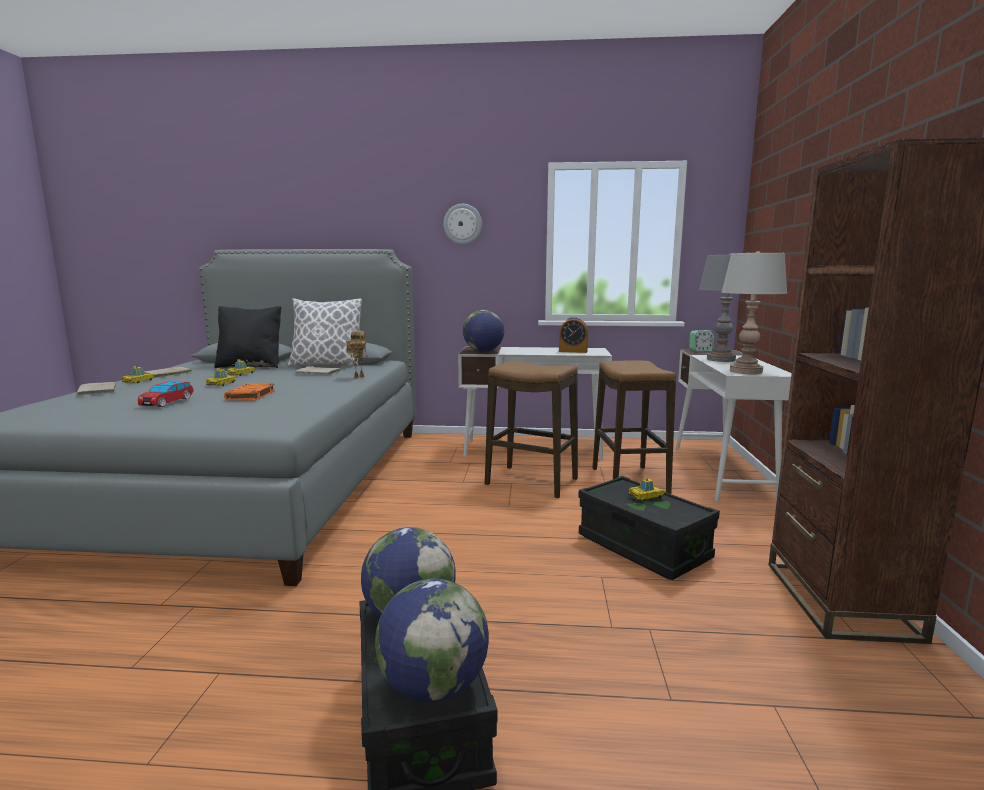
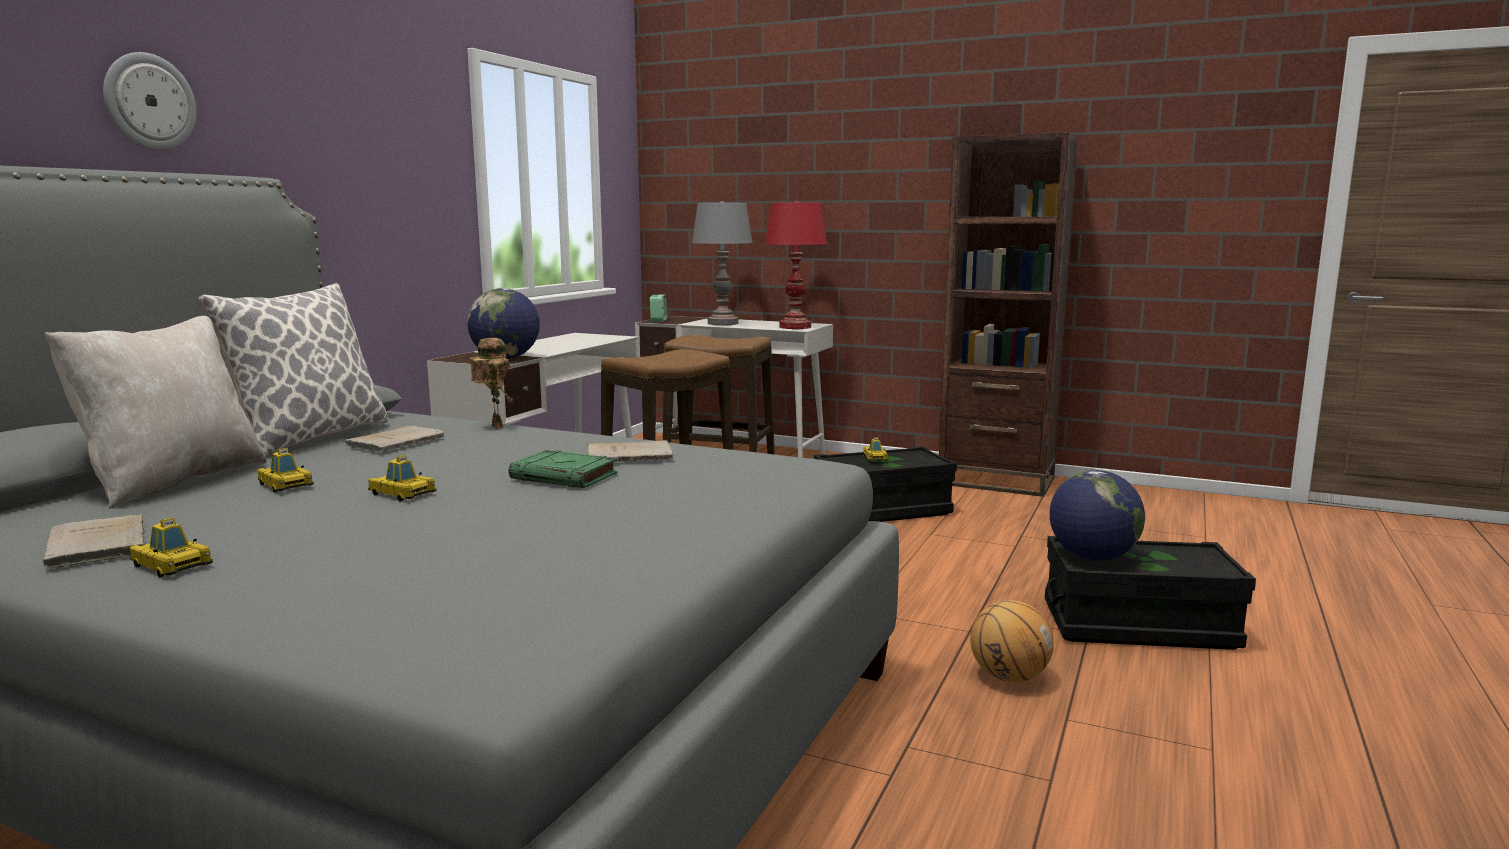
camera: 70 degrees left, 0 degrees up
beige book [77,382,116,396] -> beige book moved to [587,440,673,462]
toy car [138,382,194,407] -> none
black pillow [214,306,281,368] -> beige pillow [45,316,267,509]
orange book [224,384,275,401] -> green book [509,450,617,488]
globe [375,579,489,702] -> none
wall clock [443,204,482,244] -> wall clock moved to [103,52,196,151]
alarm clock [559,317,588,353] -> none
grey table lamp [721,251,787,374] -> red table lamp [765,201,828,329]
none -> basketball [970,600,1054,682]

